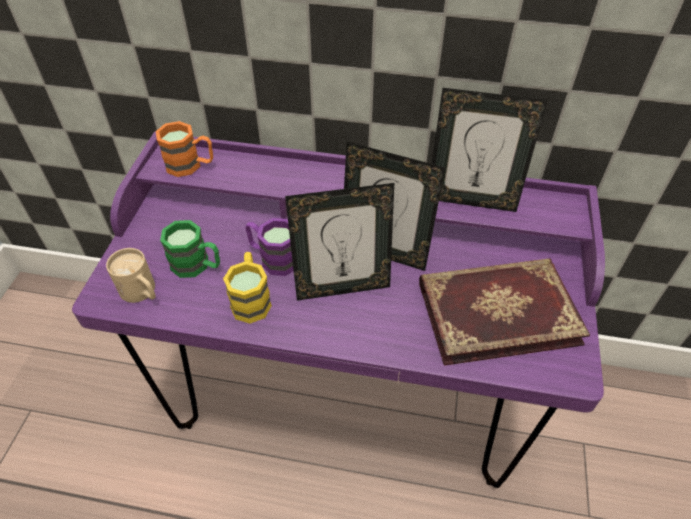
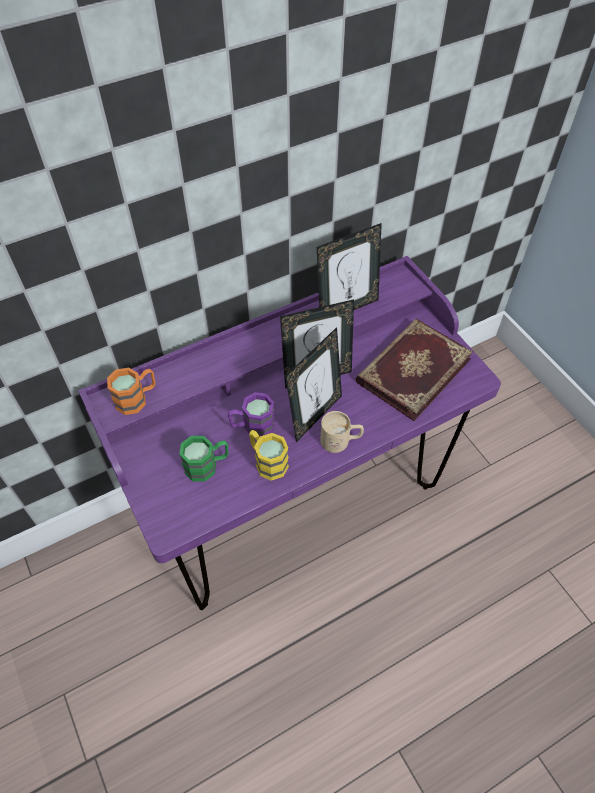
camera: 40 degrees left, 5 degrees up
beige mug [106,248,156,303] -> beige mug moved to [320,411,364,453]

